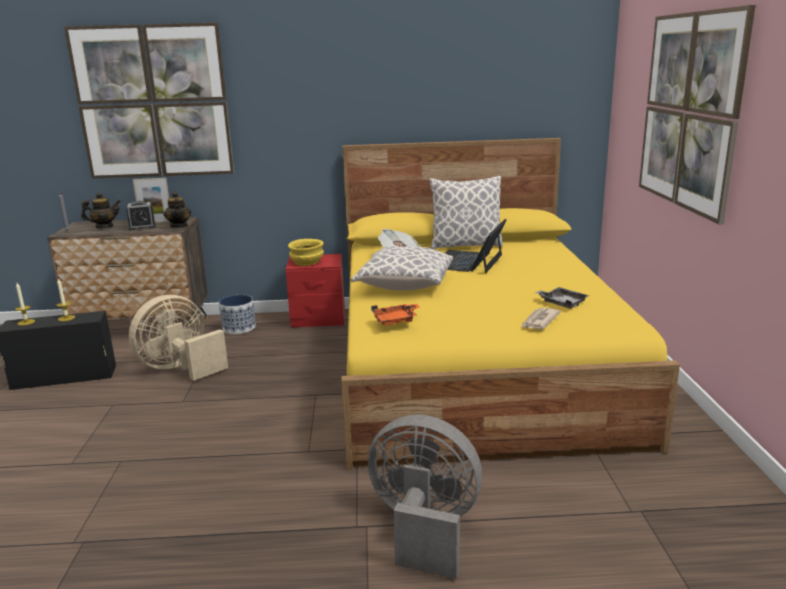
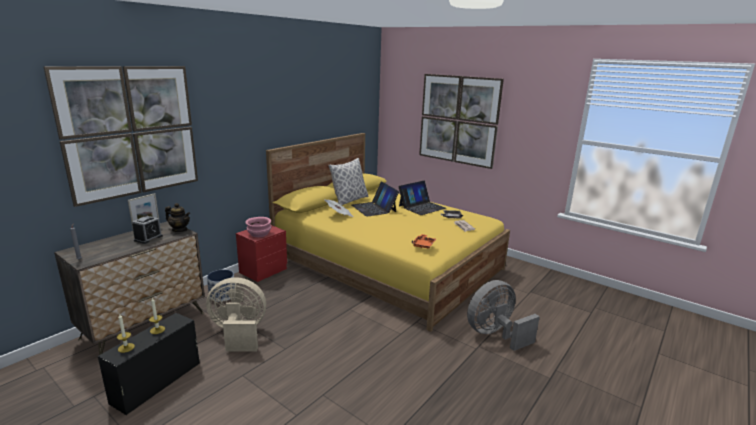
camera: 50 degrees left, 0 degrees up
teapot [81,193,121,228] -> none
beige fan [129,295,228,381] -> beige fan turned 90 degrees clockwise [206,277,266,352]
yellow bowl [288,239,324,266] -> pink bowl [245,217,272,237]
pillow [351,246,453,291] -> none
none -> laptop [398,181,446,215]

